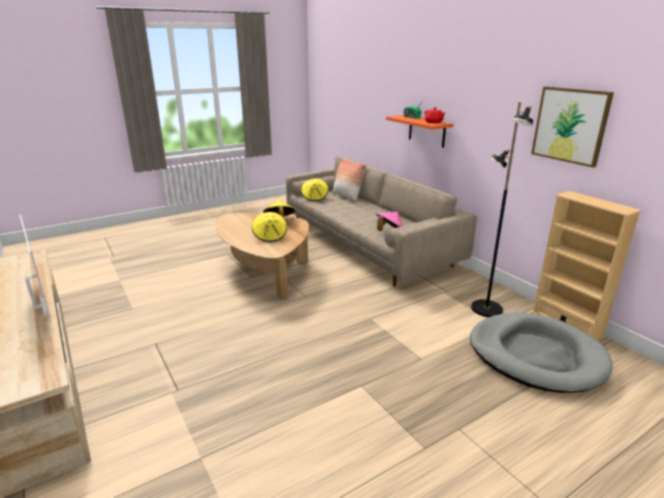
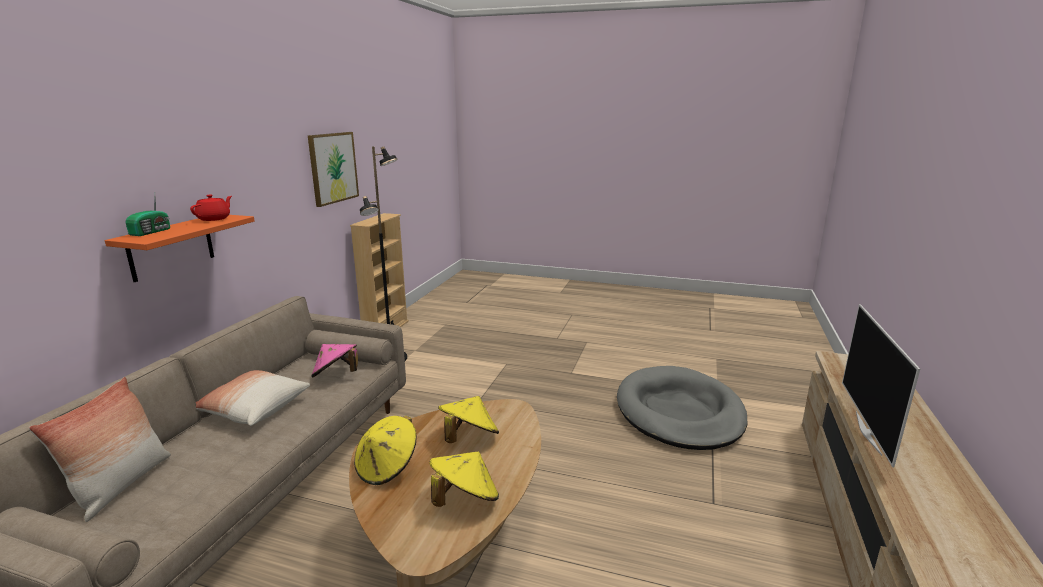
camera: 130 degrees left, 5 degrees down
yellow hat [301,179,328,201] -> yellow hat moved to [429,452,499,507]
grey dog bed [470,313,613,393] -> grey dog bed moved to [617,366,747,450]
none -> pillow [196,370,310,426]

